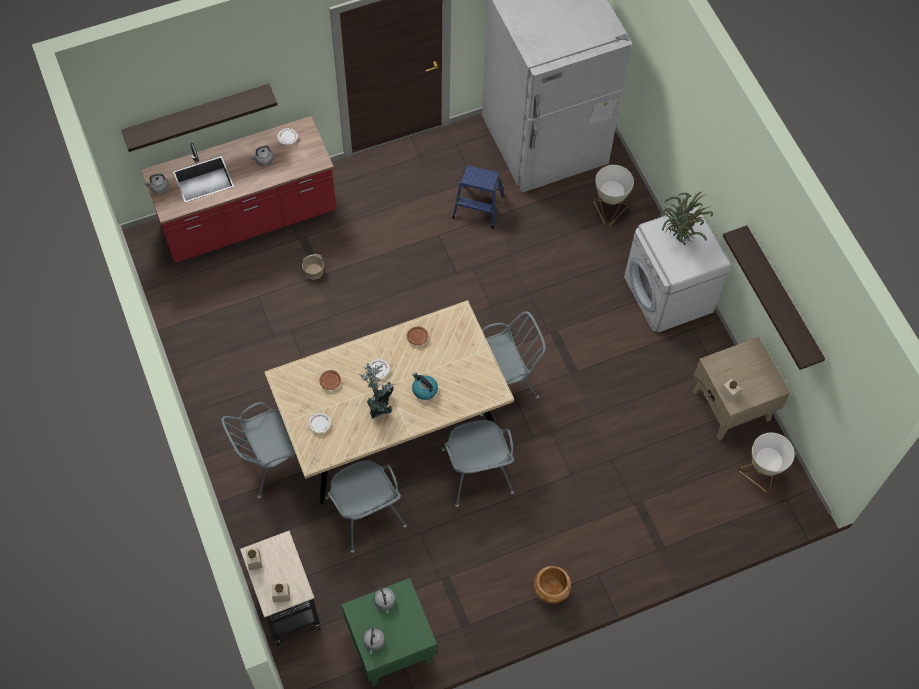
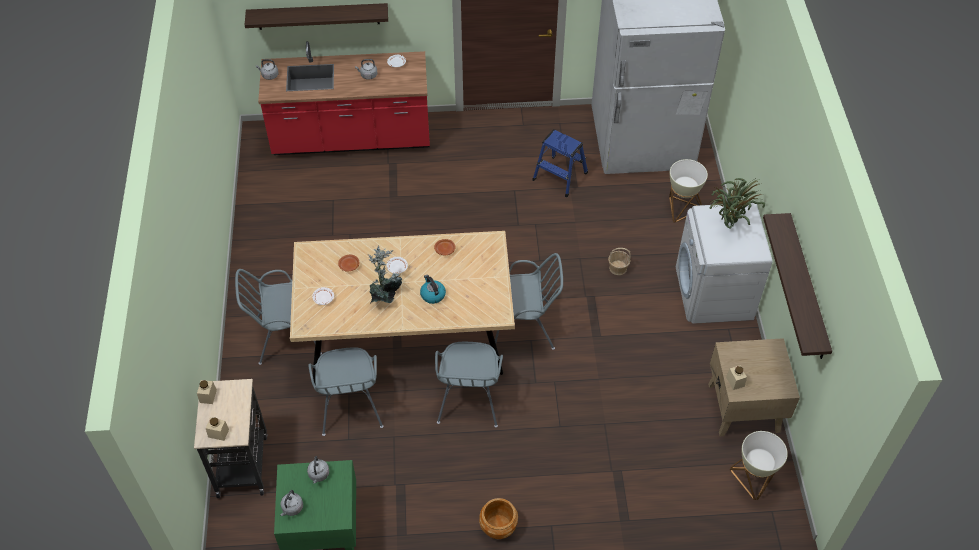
camera: 20 degrees right, 10 degrees down
basket [302,254,324,280] -> basket moved to [608,248,631,275]

